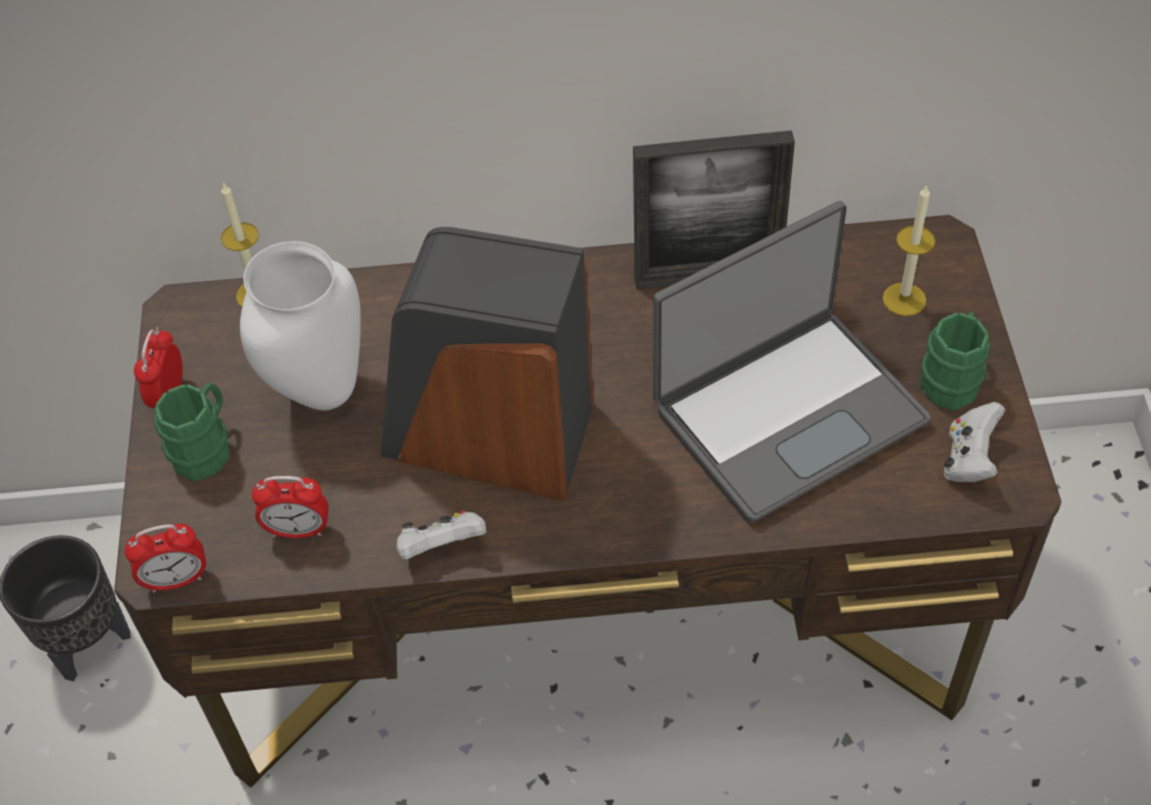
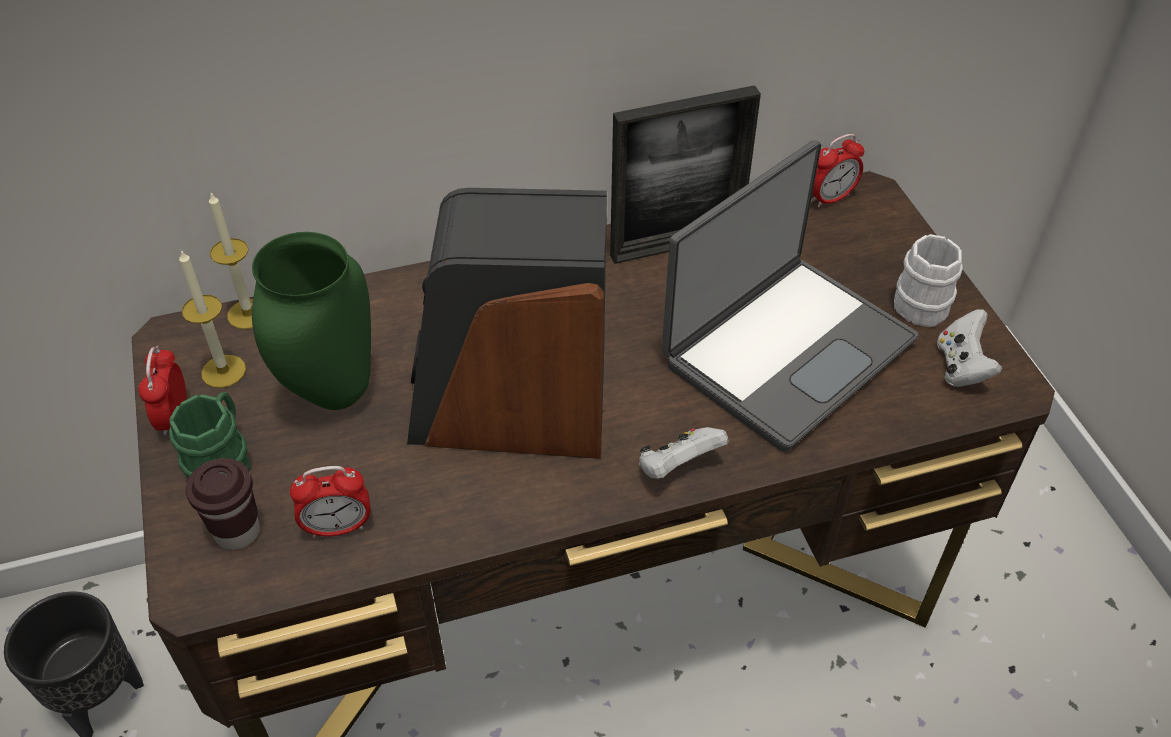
camera: 15 degrees left, 5 degrees down
alarm clock [125,523,206,593] -> alarm clock moved to [812,134,865,208]
white vase [240,241,361,410] -> green vase [252,232,371,410]
white game controller [397,511,486,560] -> white game controller moved to [639,427,729,479]
candle [882,185,935,316] -> candle moved to [179,250,246,388]
green mug [919,312,990,410] -> white mug [894,234,963,327]
none -> brown cup [185,458,260,550]

